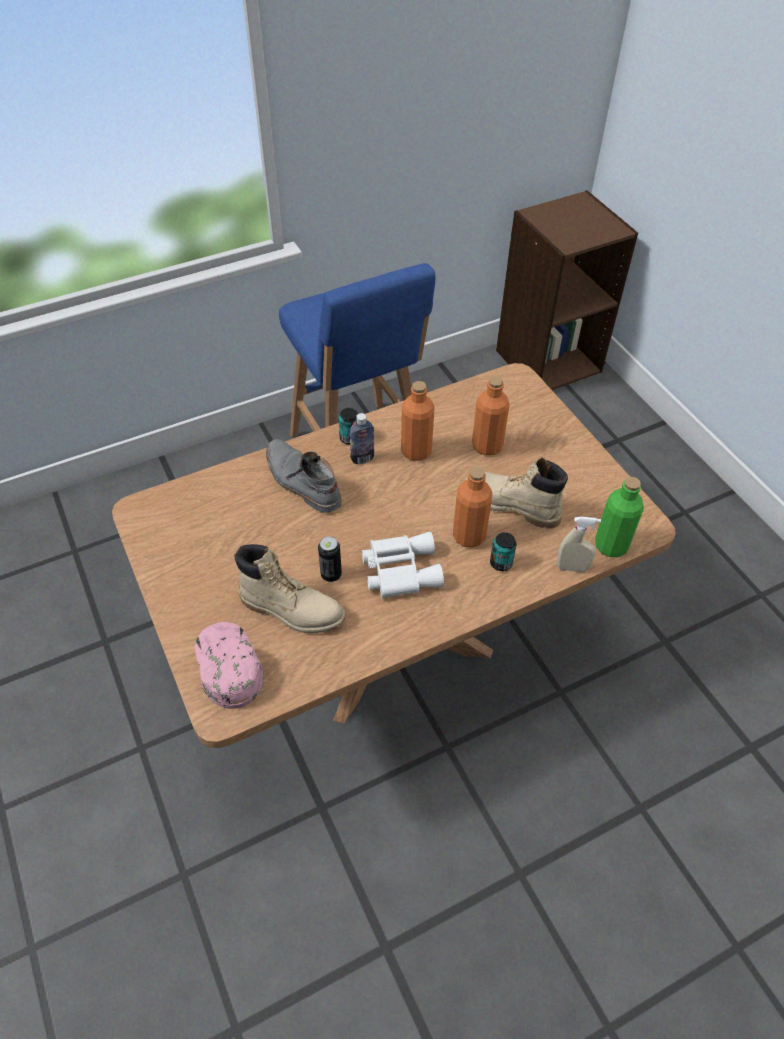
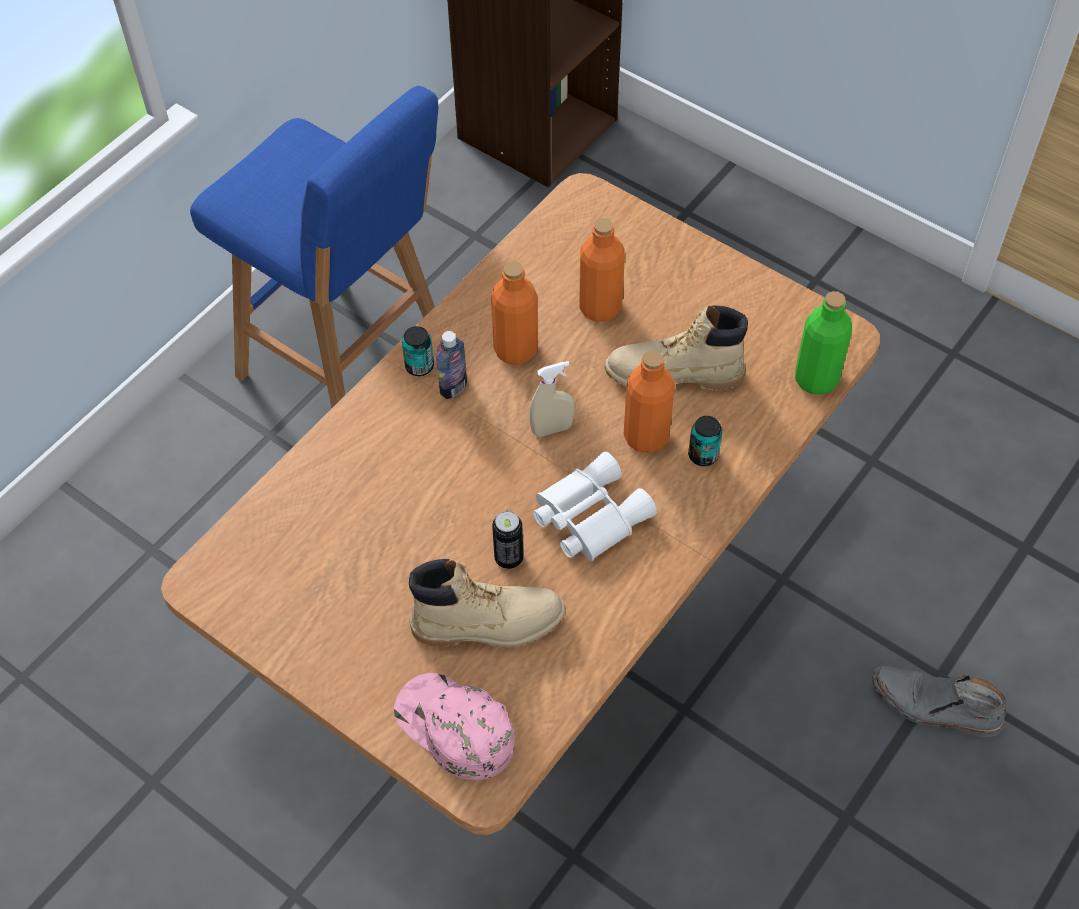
camera: 25 degrees left, 5 degrees up
grey boot [266,439,342,513] -> grey boot moved to [872,666,1006,737]
beige spray bottle [557,516,601,572] -> beige spray bottle moved to [529,361,575,437]

